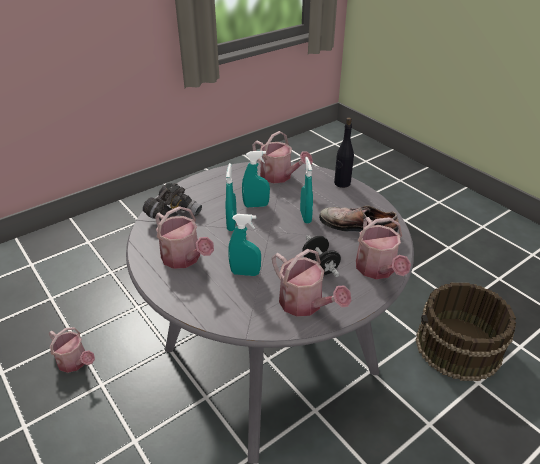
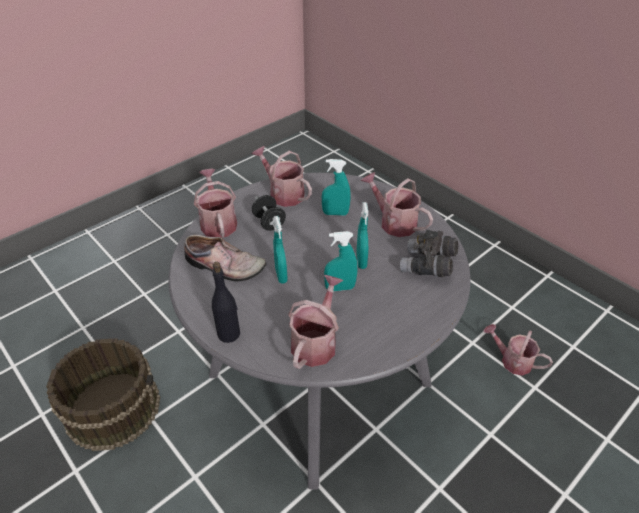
camera: 175 degrees right, 5 degrees up
watering can [252,131,313,184] -> watering can turned 75 degrees clockwise [288,275,343,369]

